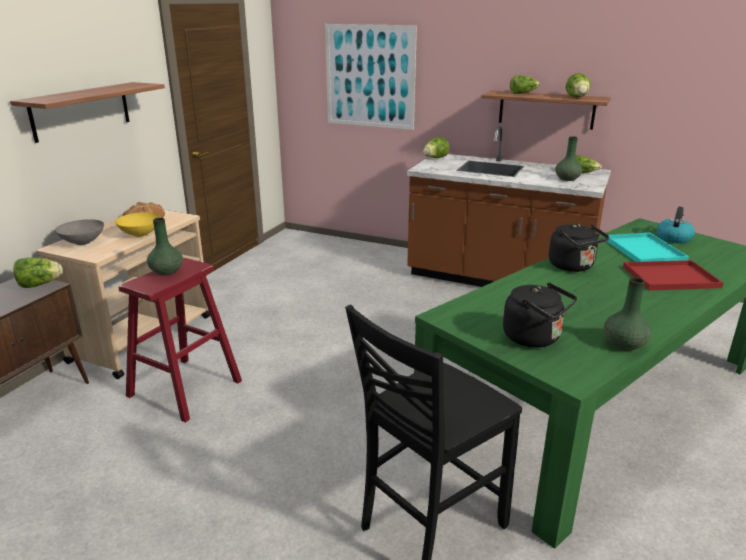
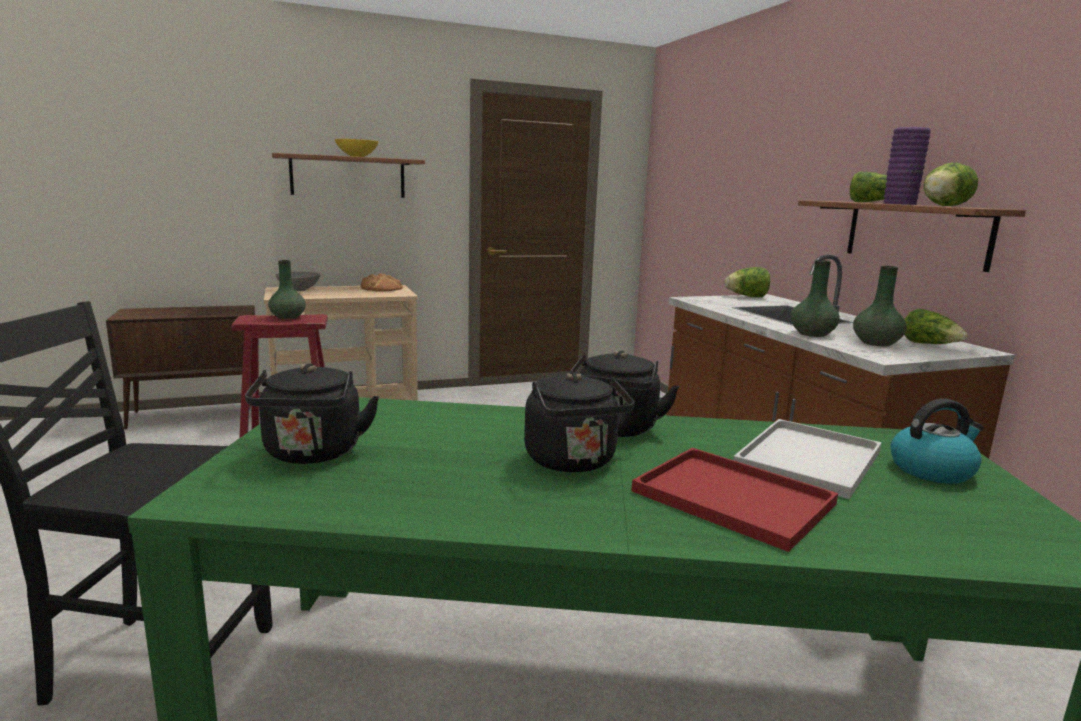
camera: 45 degrees right, 10 degrees down
lettuce [14,257,63,288] -> none
yellow bowl [115,212,161,237] -> yellow bowl moved to [335,139,379,157]
picture [325,24,417,130] -> none
green vase [604,277,651,351] -> green vase moved to [791,260,840,337]
turquoise tray [605,233,689,262] -> white tray [733,419,882,499]
none -> black kettle [524,372,635,472]
none -> purple vase [883,127,931,205]

